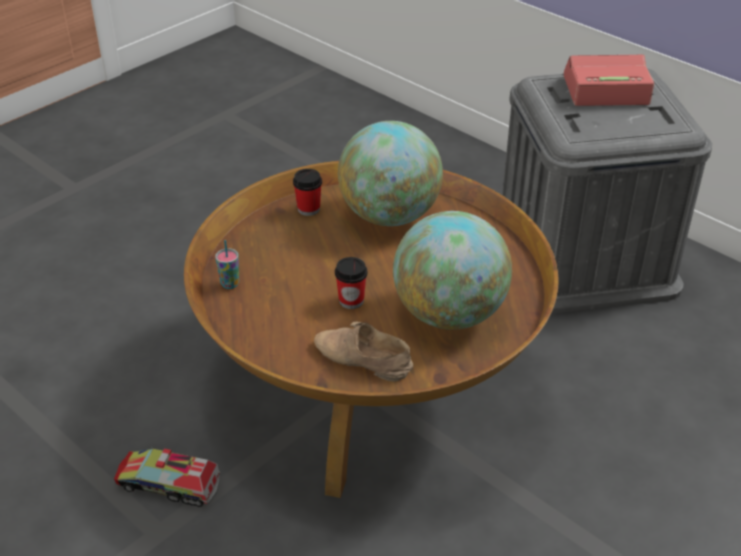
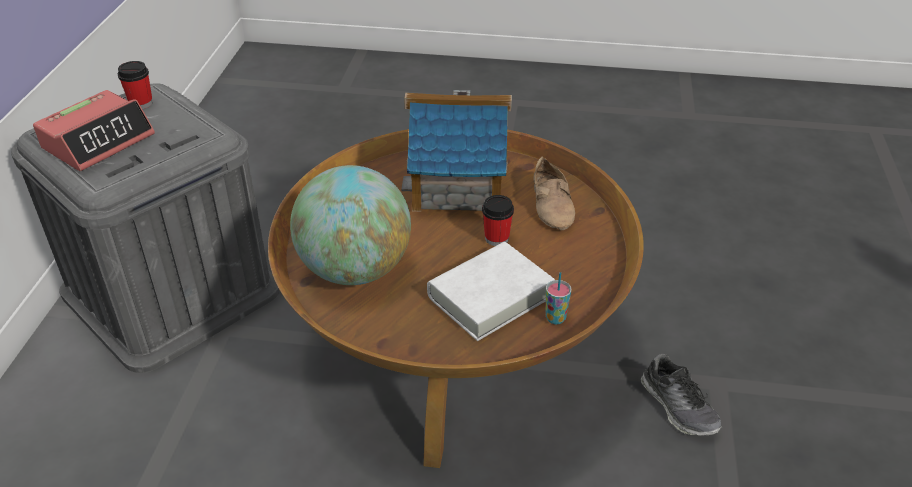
camera: 125 degrees left, 0 degrees up
toy truck [114,448,220,507] -> shoe [641,354,722,436]
cup [293,169,322,216] -> cup moved to [118,61,153,109]
globe [393,211,512,330] -> toy house [401,90,512,212]
alarm clock [564,55,654,106] -> alarm clock turned 105 degrees counterclockwise [33,90,155,171]
none -> white book [427,242,555,341]

